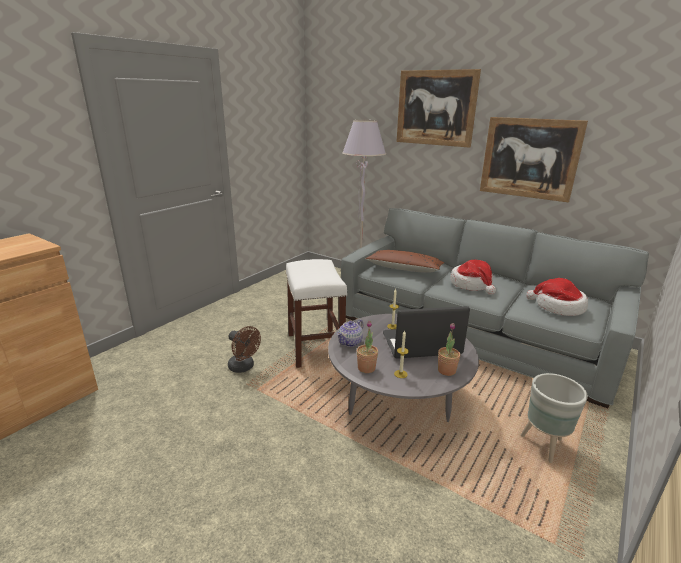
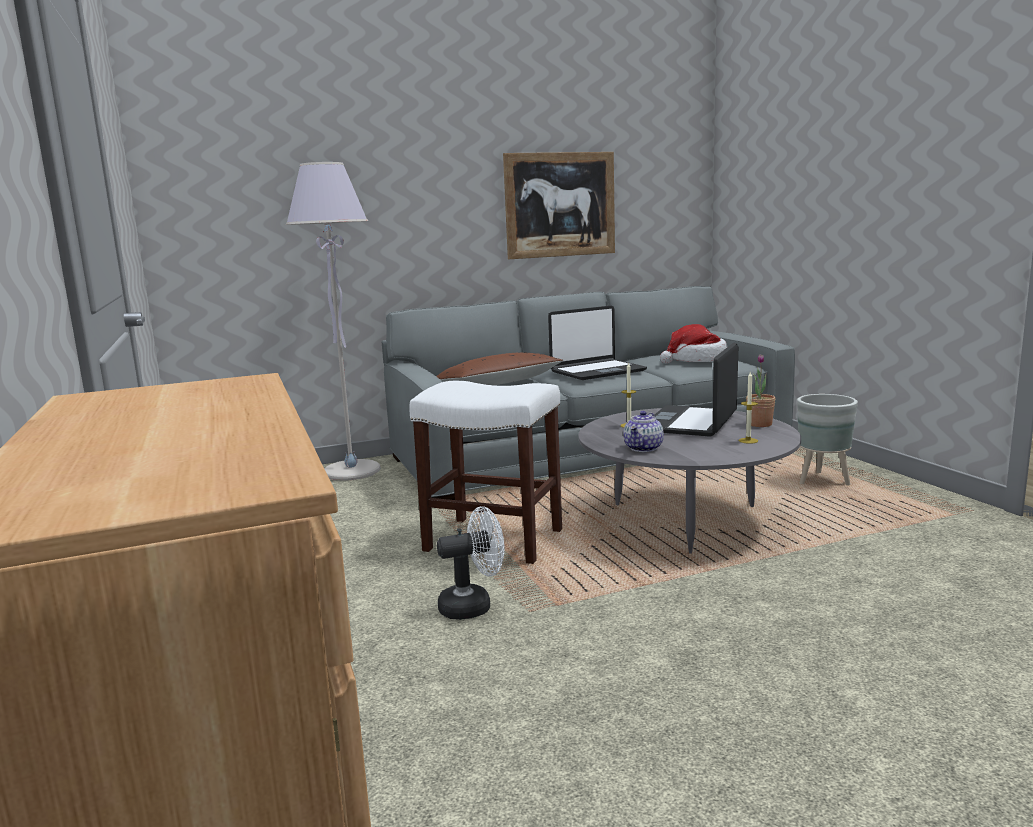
camera: 55 degrees left, 10 degrees down
brown fan [228,326,261,373] -> white fan [437,506,505,620]
teapot [337,320,364,347] -> teapot turned 45 degrees clockwise [623,411,664,452]
potted plant [357,321,378,373] -> none
picture [397,69,481,148] -> none
hat [450,260,496,295] -> laptop [548,306,647,380]

